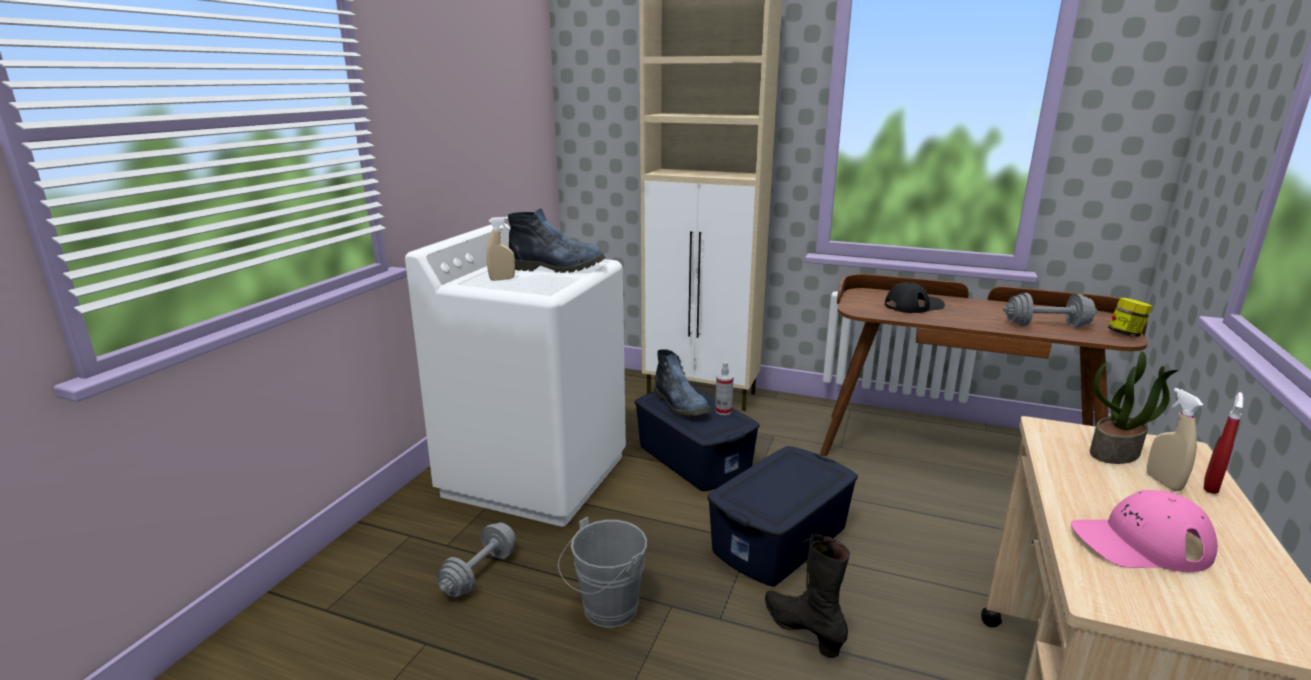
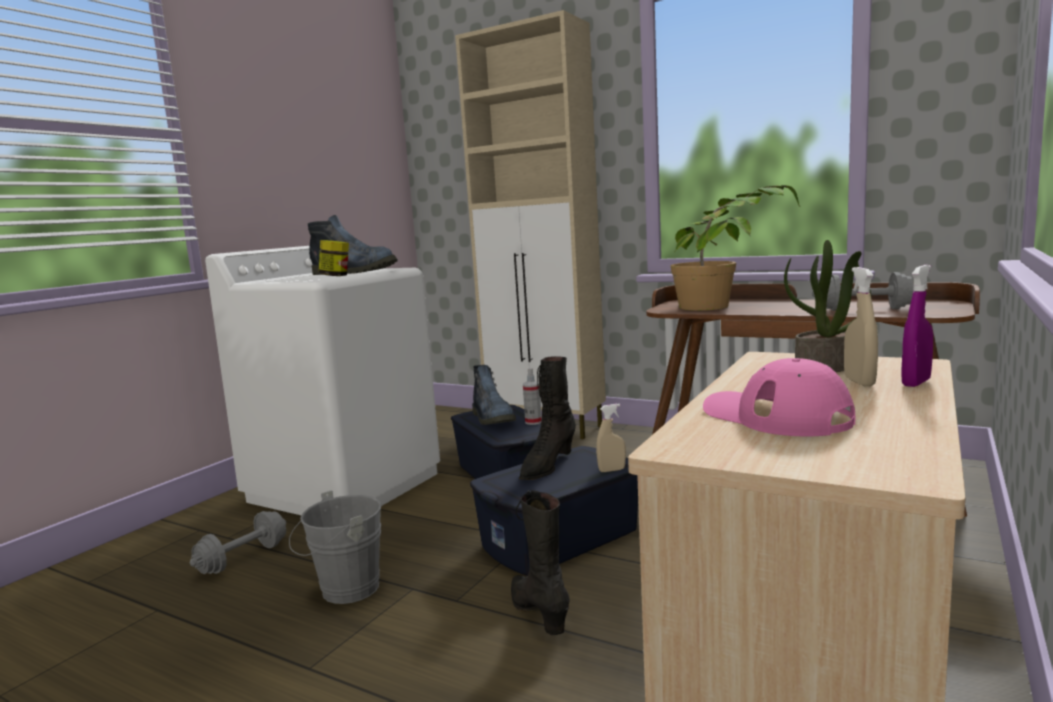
camera: 10 degrees right, 10 degrees down
beige spray bottle [486,217,515,281] -> beige spray bottle moved to [596,404,626,472]
black cap [885,282,945,313] -> potted plant [671,186,800,311]
pink cap [1071,490,1218,572] -> pink cap turned 45 degrees clockwise [703,358,855,436]
jar [1108,298,1153,337] -> jar moved to [319,240,349,276]
red spray bottle [1203,392,1244,494] -> purple spray bottle [901,265,933,387]
none -> black boot [519,356,576,480]

